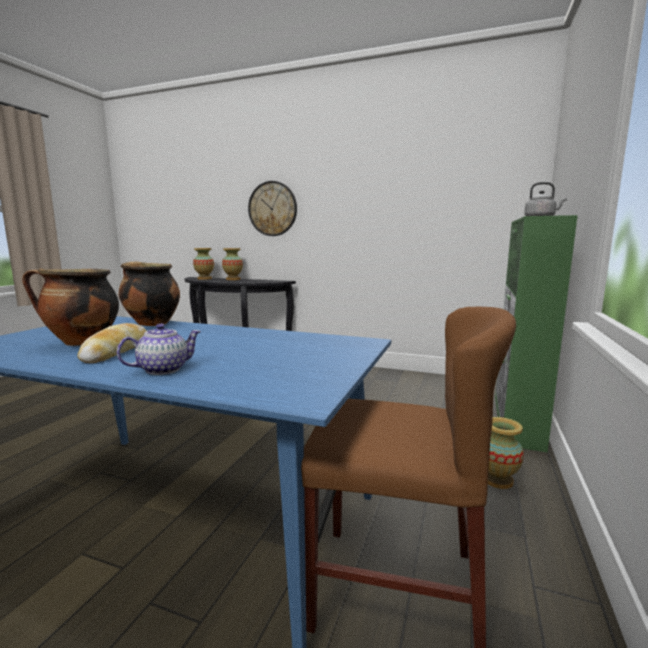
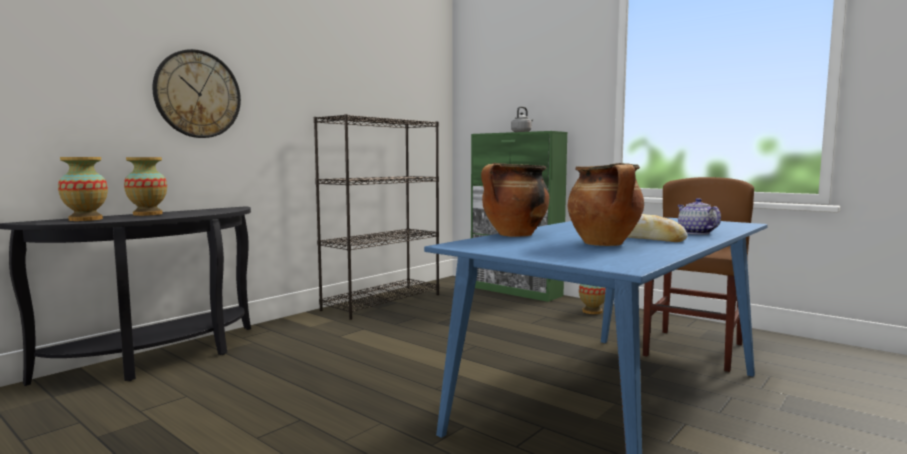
camera: 70 degrees left, 5 degrees down
none -> black bookcase [314,114,439,320]

